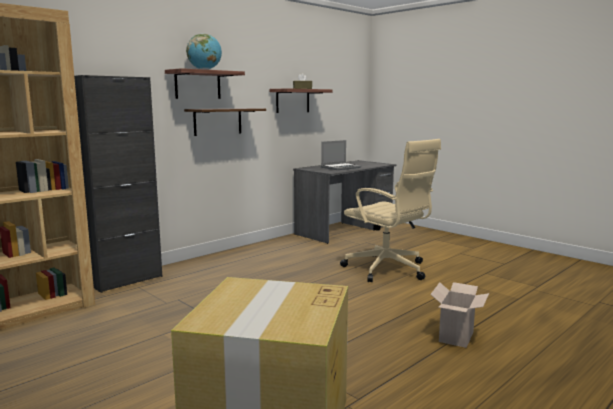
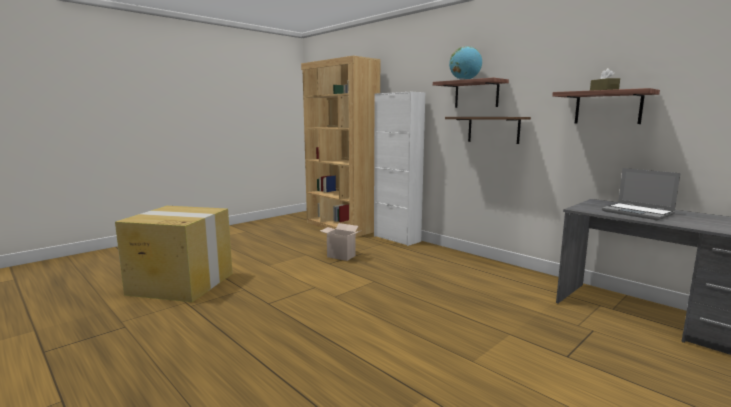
camera: 90 degrees right, 0 degrees up
black cabinet [74,75,162,293] -> white cabinet [374,92,425,246]
beige office chair [340,139,441,282] -> none
cardboard box [430,282,489,348] -> cardboard box moved to [320,223,362,261]

